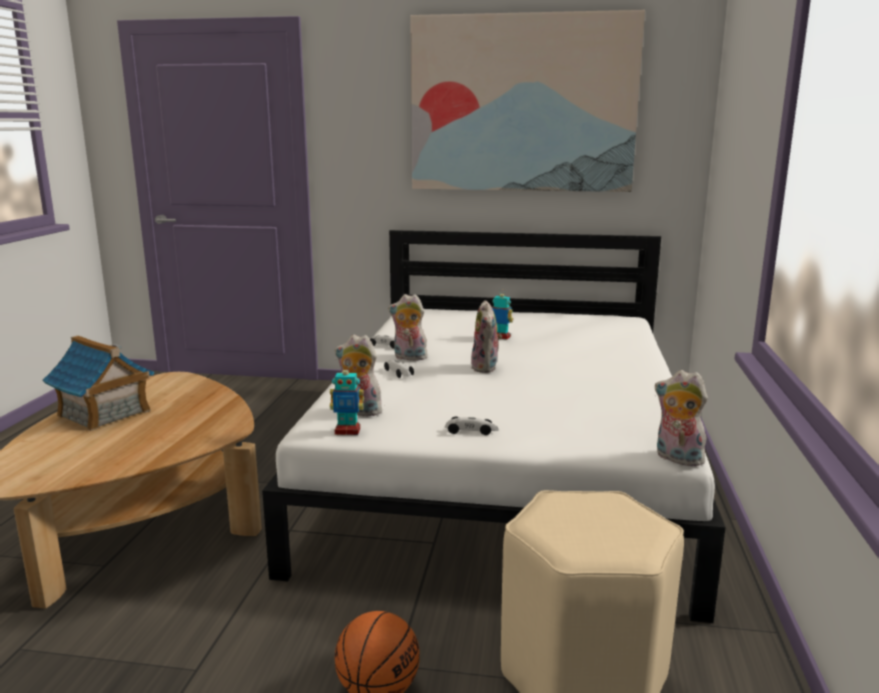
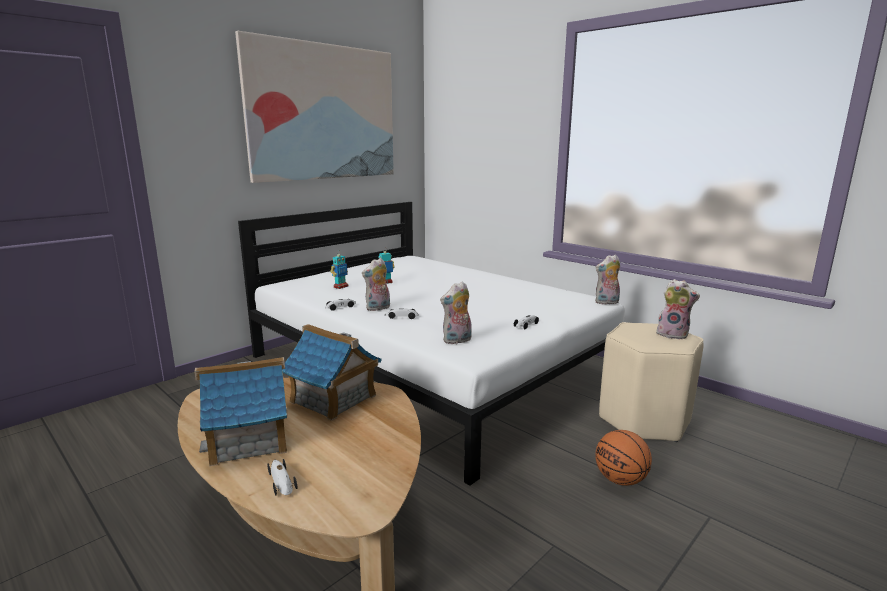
camera: 55 degrees left, 0 degrees up
toy robot [330,363,364,435] -> toy robot moved to [331,250,348,289]
plush toy [471,300,502,373] -> plush toy moved to [656,279,700,340]
none -> toy car [267,459,297,495]
none -> toy house [282,324,382,421]

